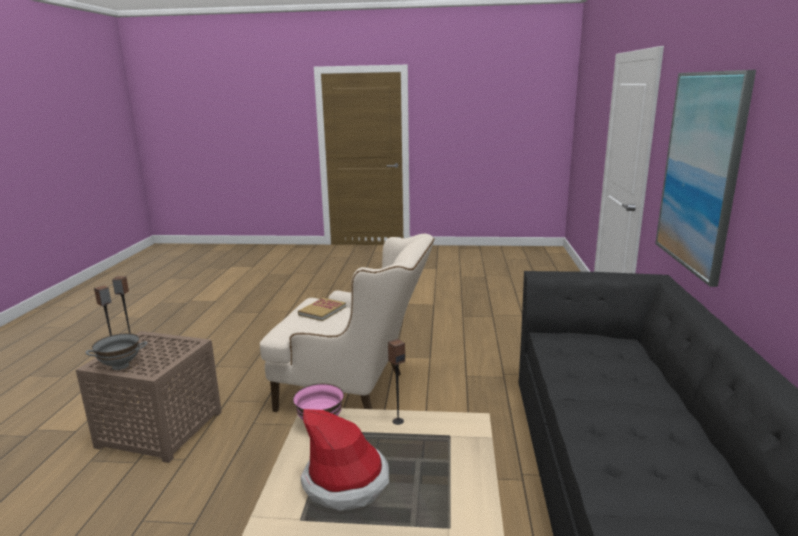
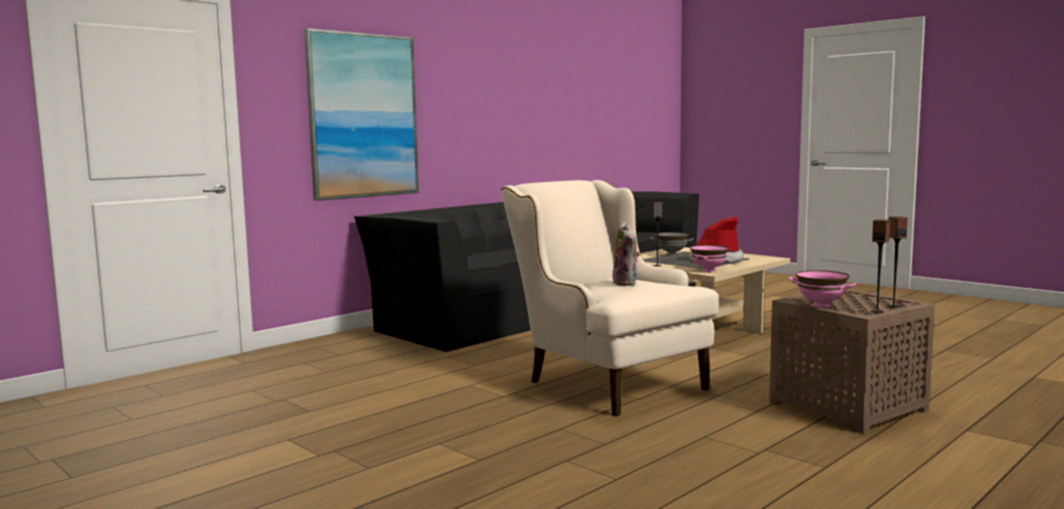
camera: 140 degrees left, 10 degrees down
grey bowl [85,333,148,370] -> grey bowl moved to [650,232,694,256]
book [298,298,346,321] -> plush toy [612,222,640,286]
none -> pink bowl [788,270,857,308]

